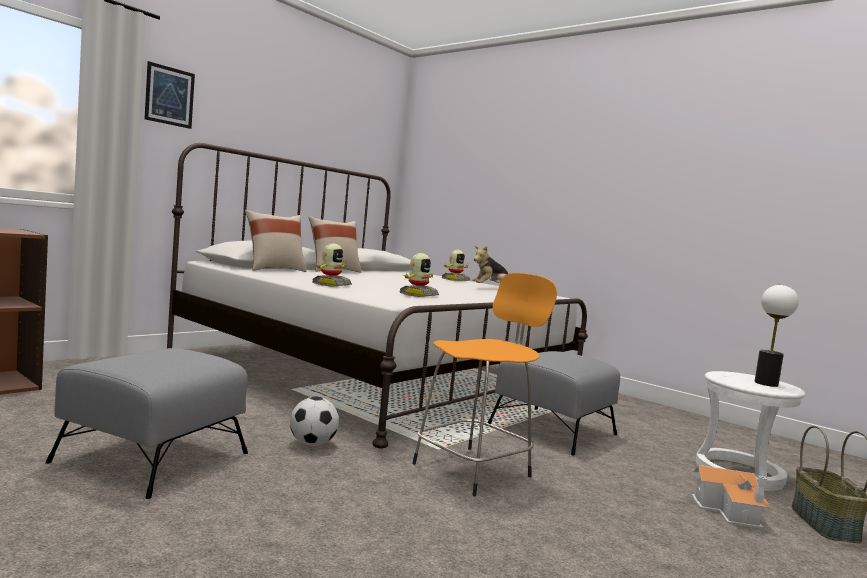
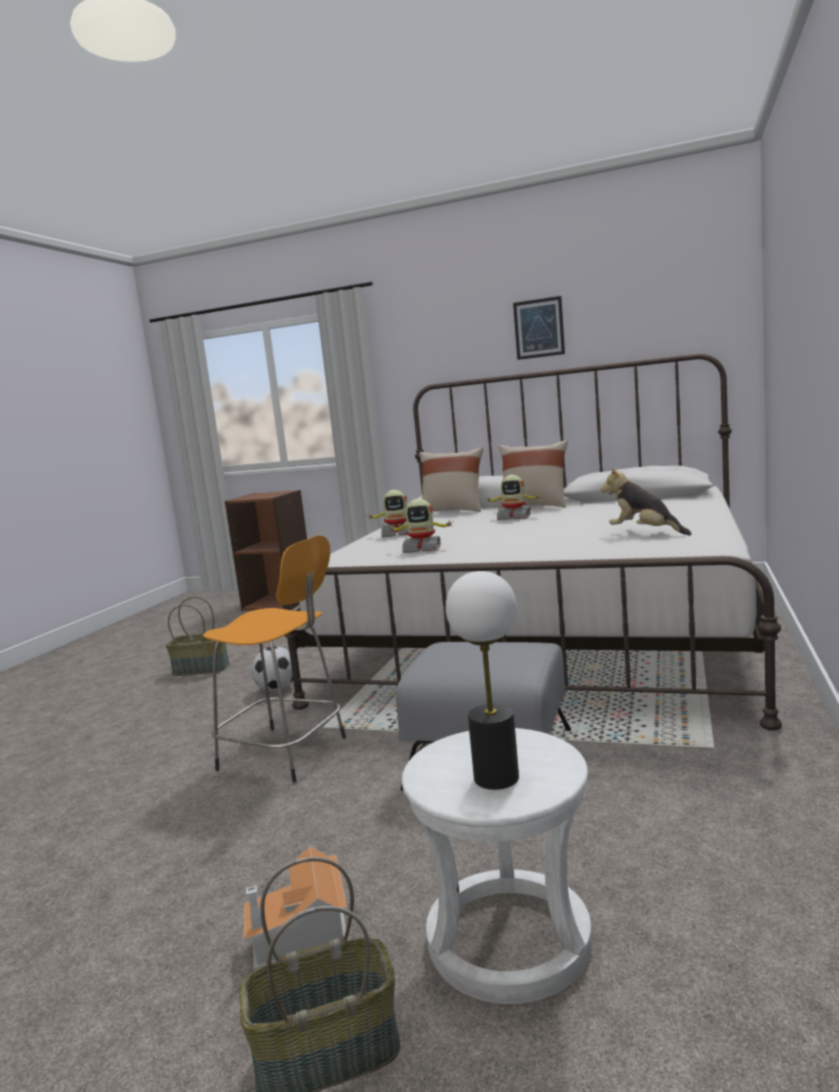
camera: 70 degrees right, 5 degrees up
grey ottoman [45,348,248,499] -> basket [166,597,230,676]
picture [144,61,195,129] -> picture moved to [513,296,565,360]
toy robot [442,250,471,281] -> toy robot moved to [485,475,542,520]

